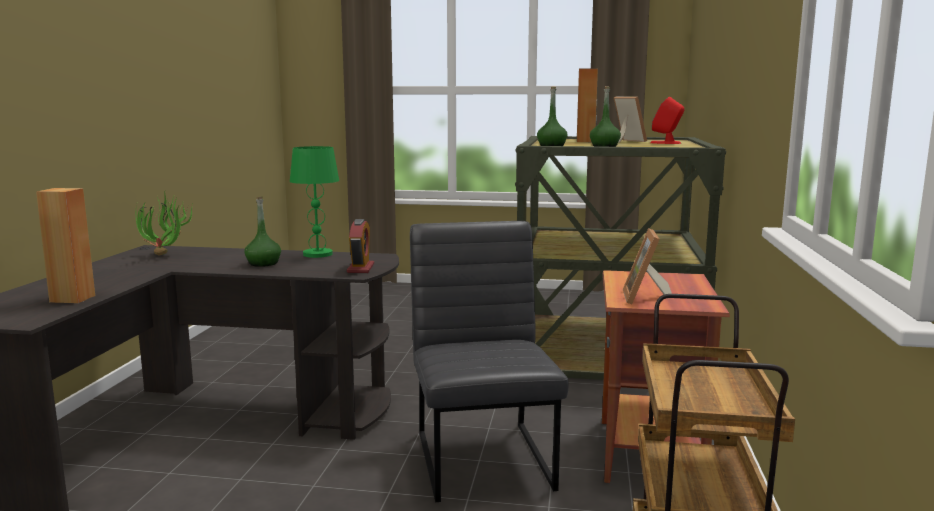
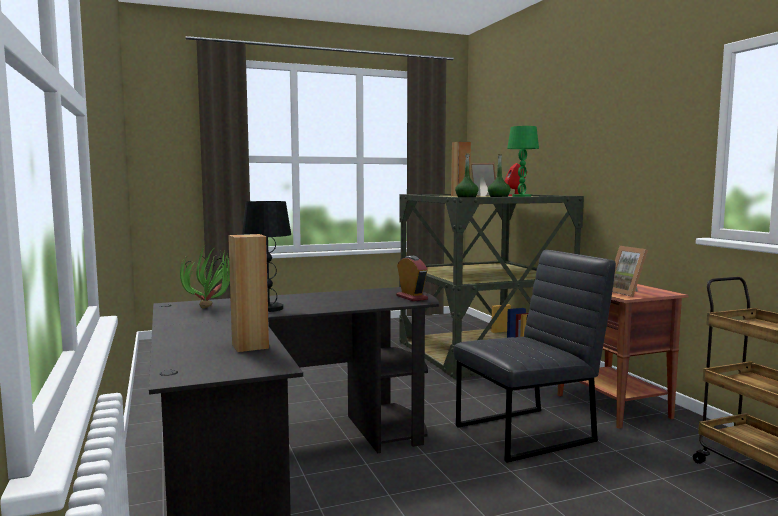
camera: 30 degrees left, 5 degrees down
green bottle [244,197,281,267] -> none
green table lamp [290,146,339,258] -> green table lamp moved to [507,126,539,197]
grey chair [410,221,569,502] -> grey chair turned 105 degrees clockwise [454,250,616,463]
none -> black table lamp [242,201,291,312]

